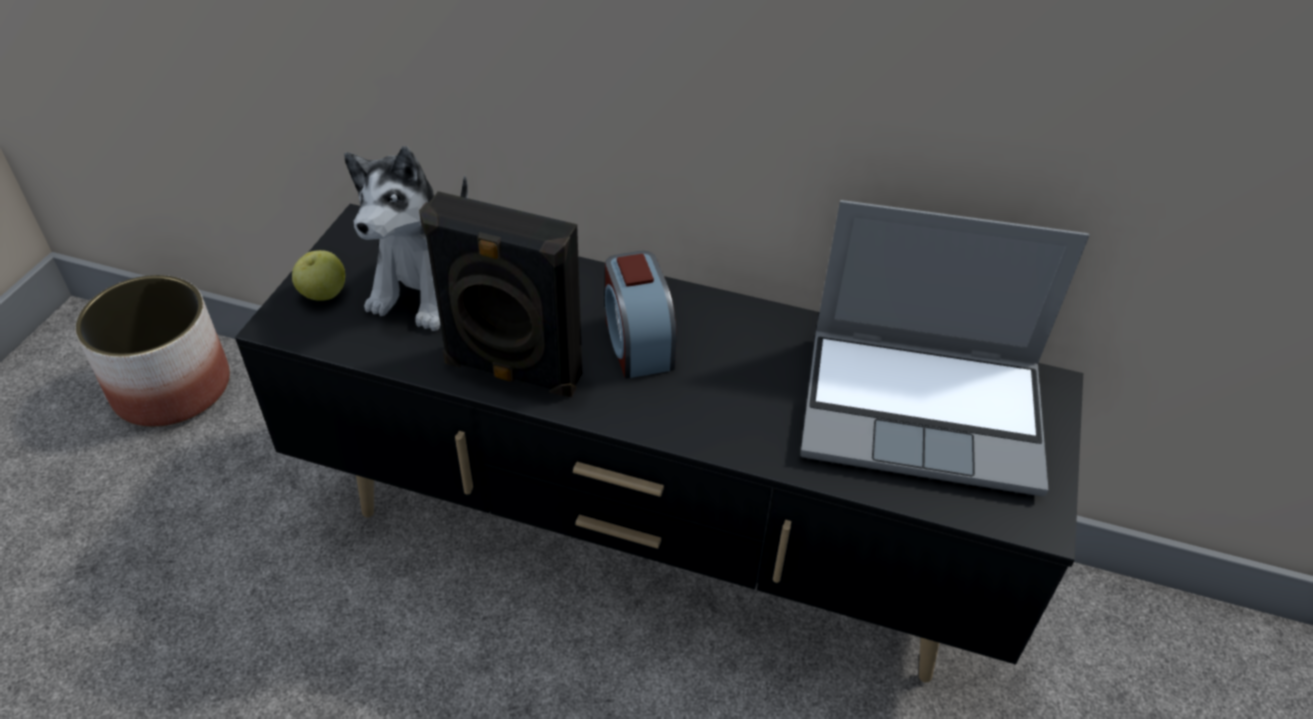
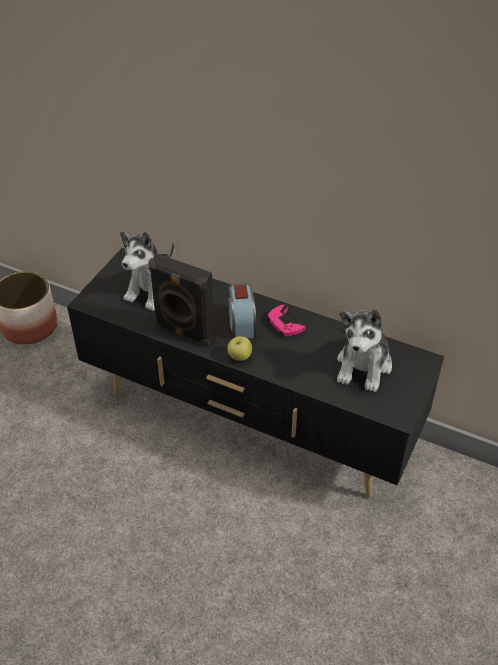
camera: 10 degrees right, 0 degrees up
apple [292,250,345,301] -> apple moved to [227,336,252,361]
laptop [800,200,1090,496] -> plush toy [337,309,392,392]
none -> pink game controller [266,304,305,337]

